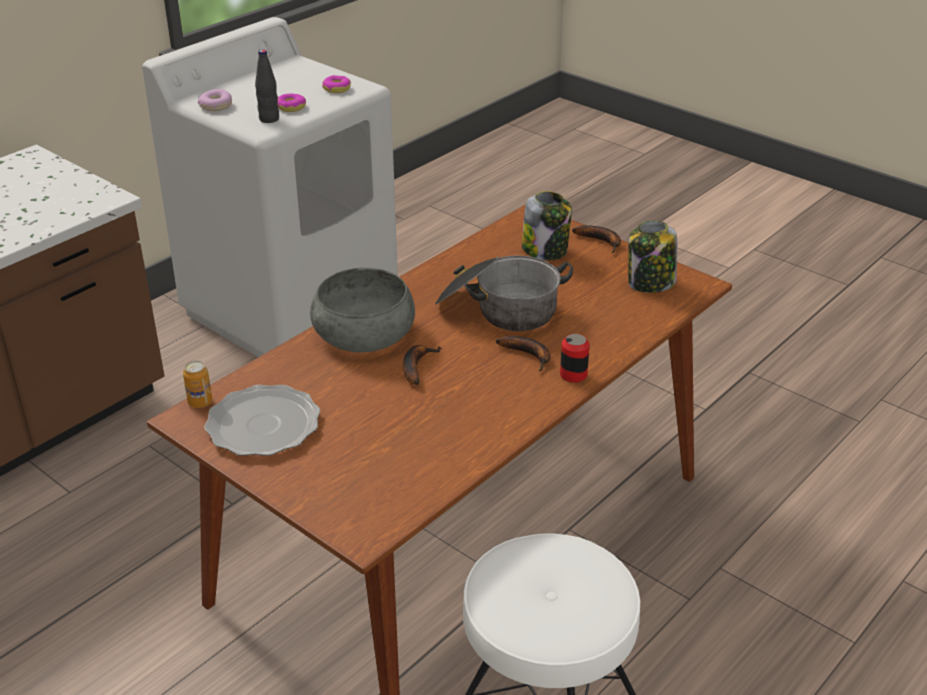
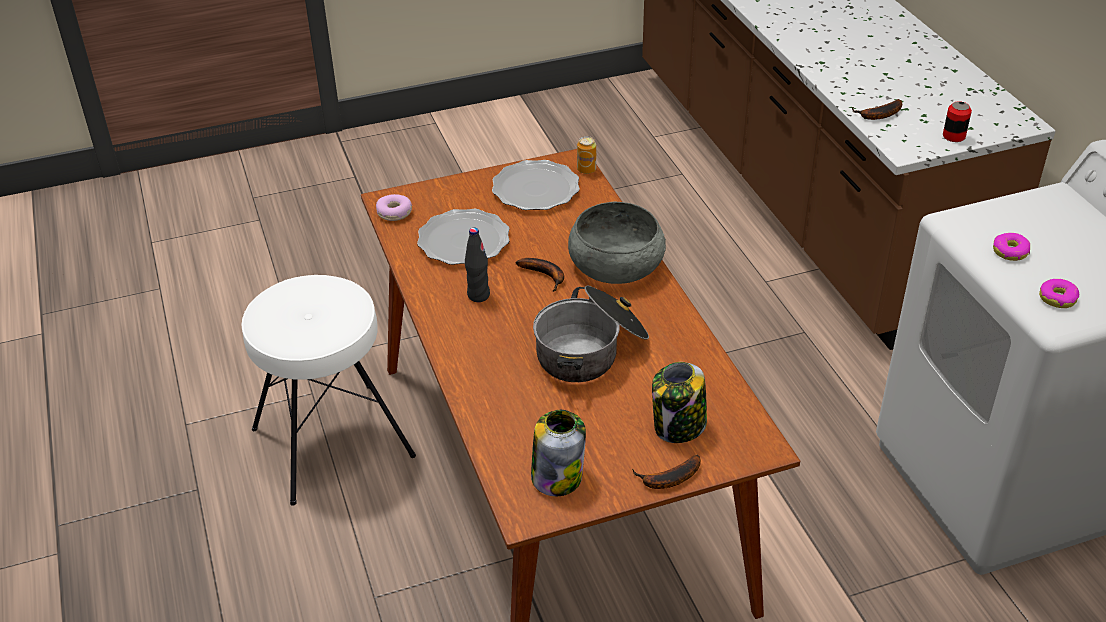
camera: 120 degrees right, 5 degrees up
donut [198,89,232,111] -> donut moved to [376,194,412,221]
black bottle [255,50,279,123] -> black bottle moved to [465,227,490,302]
banana [496,336,551,371] -> banana moved to [852,99,902,120]
can [560,334,590,383] -> can moved to [943,101,972,142]
none -> plate [417,209,510,265]

